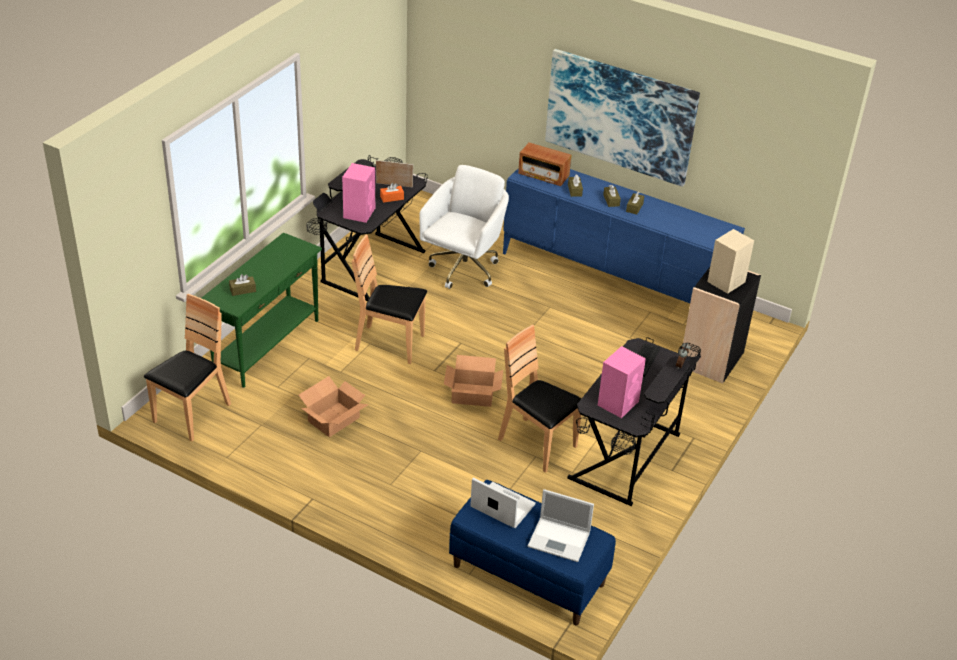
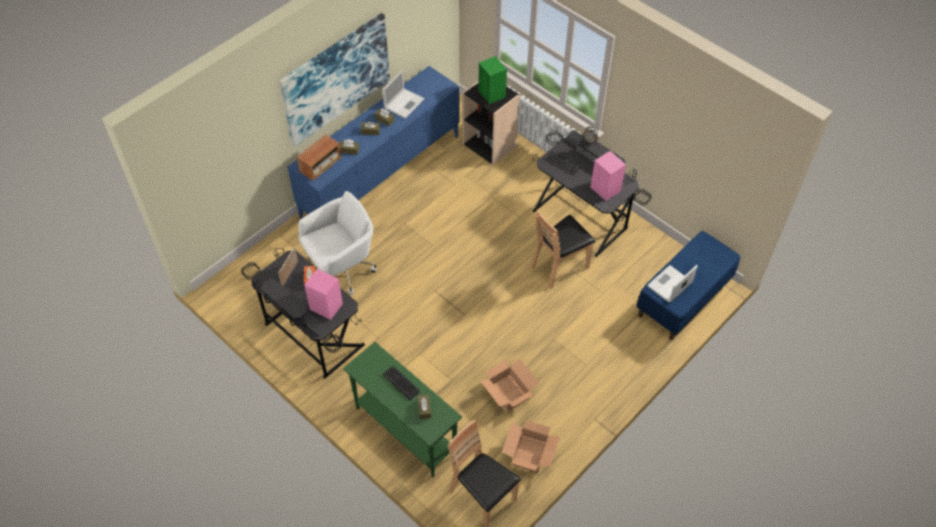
camera: 75 degrees left, 15 degrees up
brown chair [351,235,427,364] -> none
white office chair [419,165,509,289] -> white office chair turned 105 degrees clockwise [298,191,377,295]
cardboard box [444,355,503,407] -> cardboard box moved to [502,420,560,473]
laptop [527,489,594,562] -> laptop moved to [382,70,425,119]
beige speaker [707,229,754,294] -> green speaker [478,56,507,104]
none -> keyboard [383,367,420,400]

